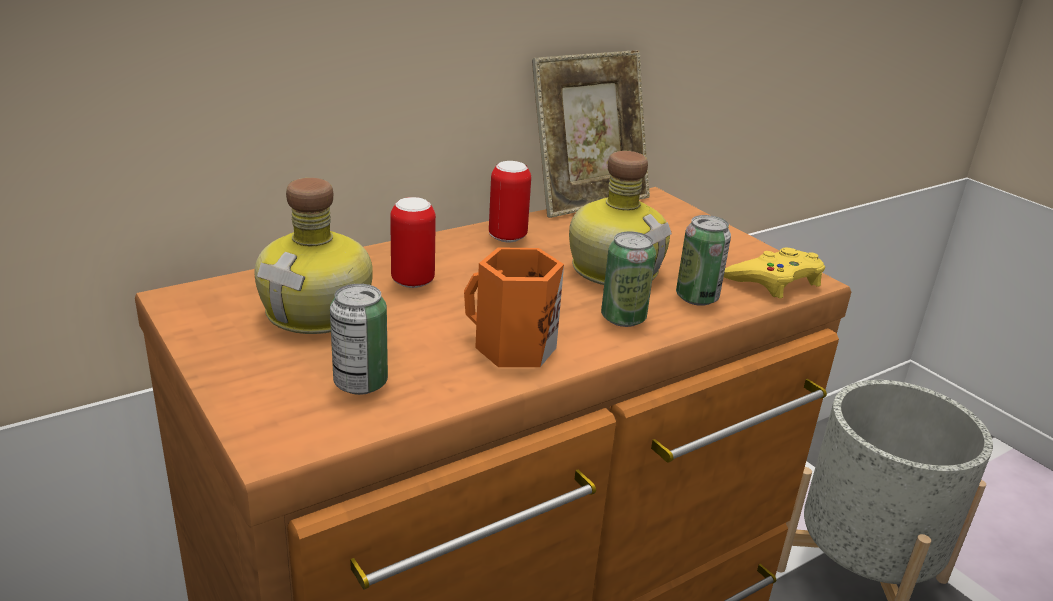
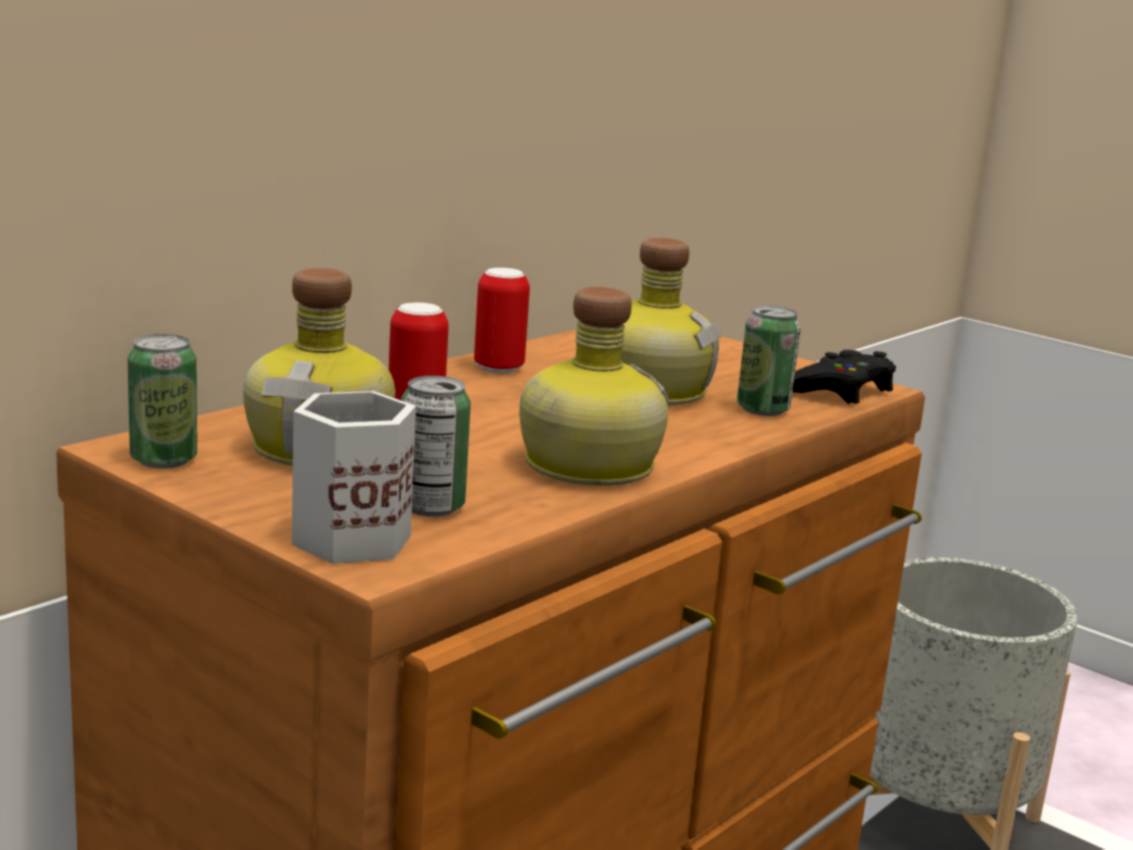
camera: 15 degrees left, 10 degrees down
orange mug [464,247,564,367] -> bottle [519,287,670,486]
picture frame [532,50,650,218] -> none
can [601,231,656,327] -> can moved to [128,334,197,469]
yellow game controller [724,248,825,299] -> black game controller [793,350,896,404]
none -> white mug [292,391,416,564]

